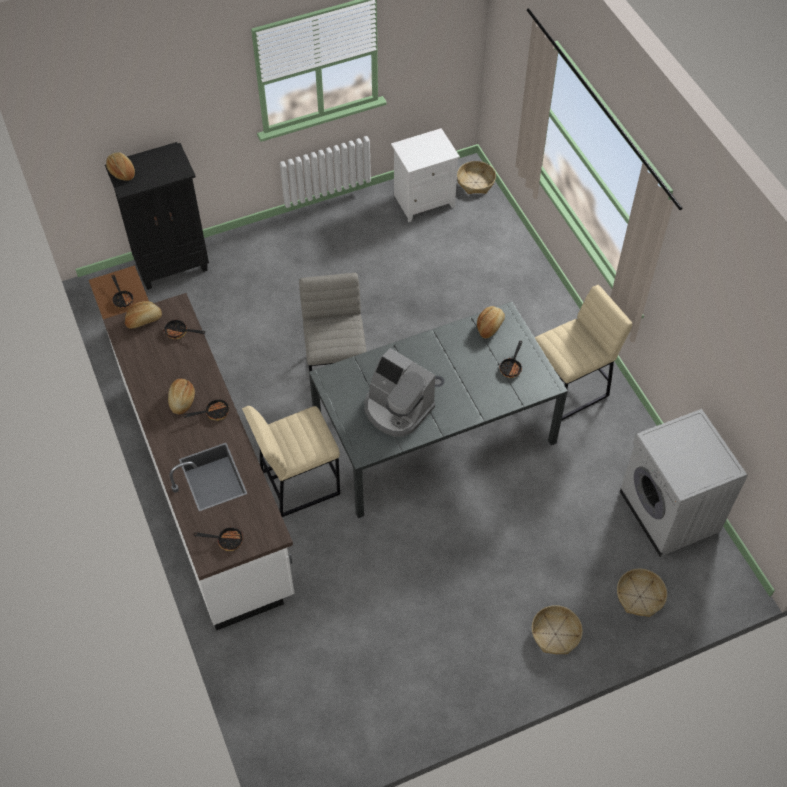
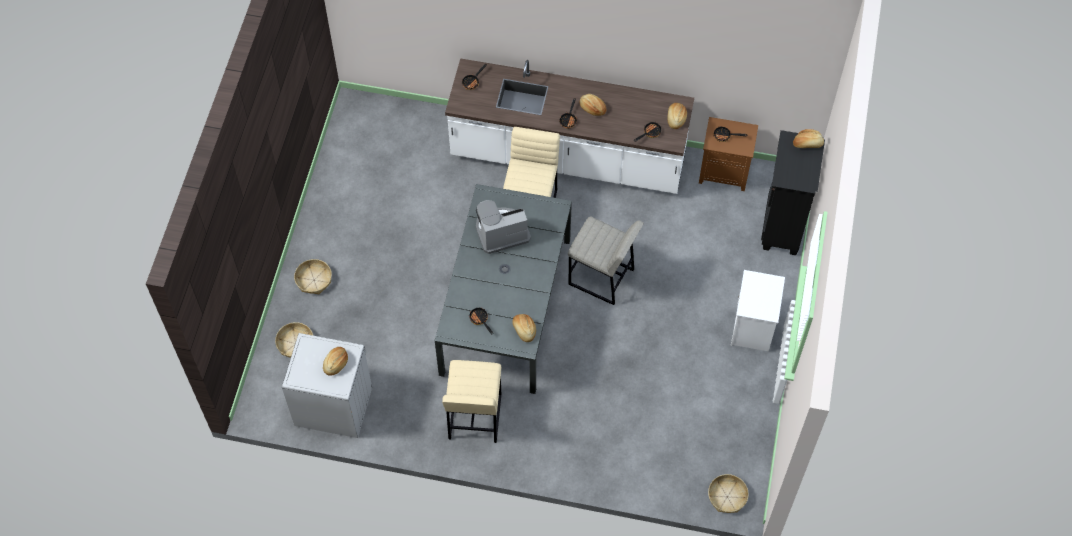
camera: 125 degrees right, 5 degrees up
white nightstand [391,128,460,222] -> white nightstand moved to [731,270,785,351]
none -> bread [323,347,348,376]

